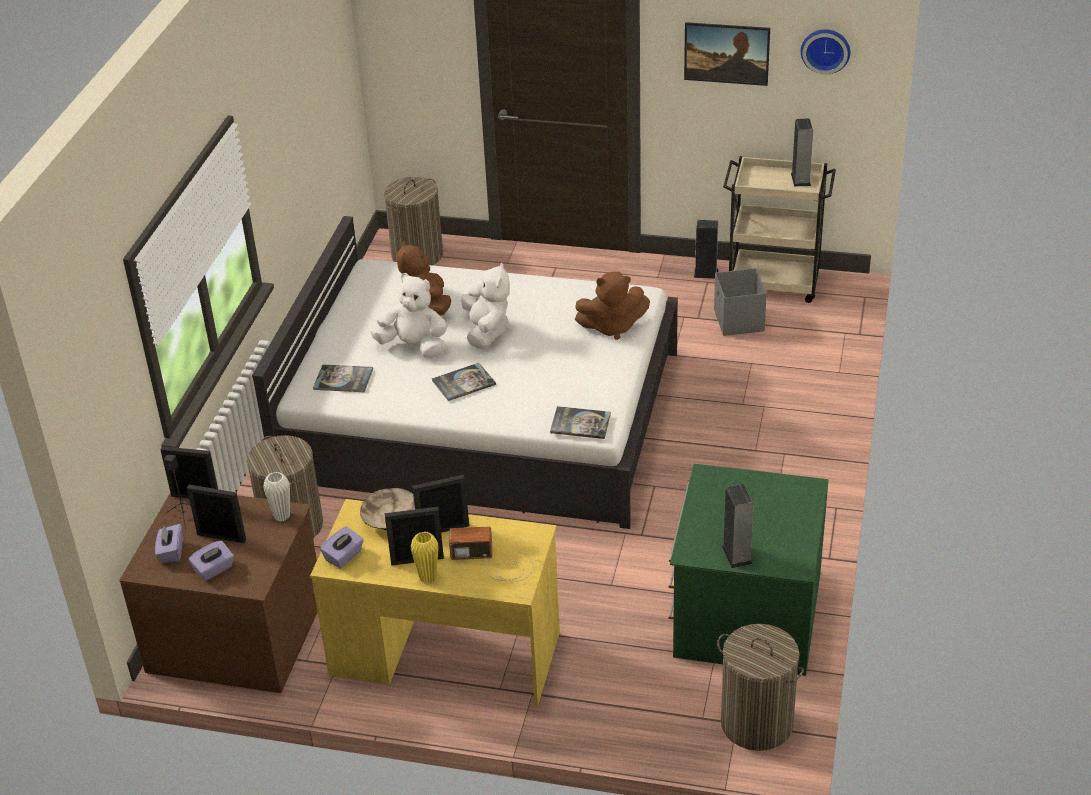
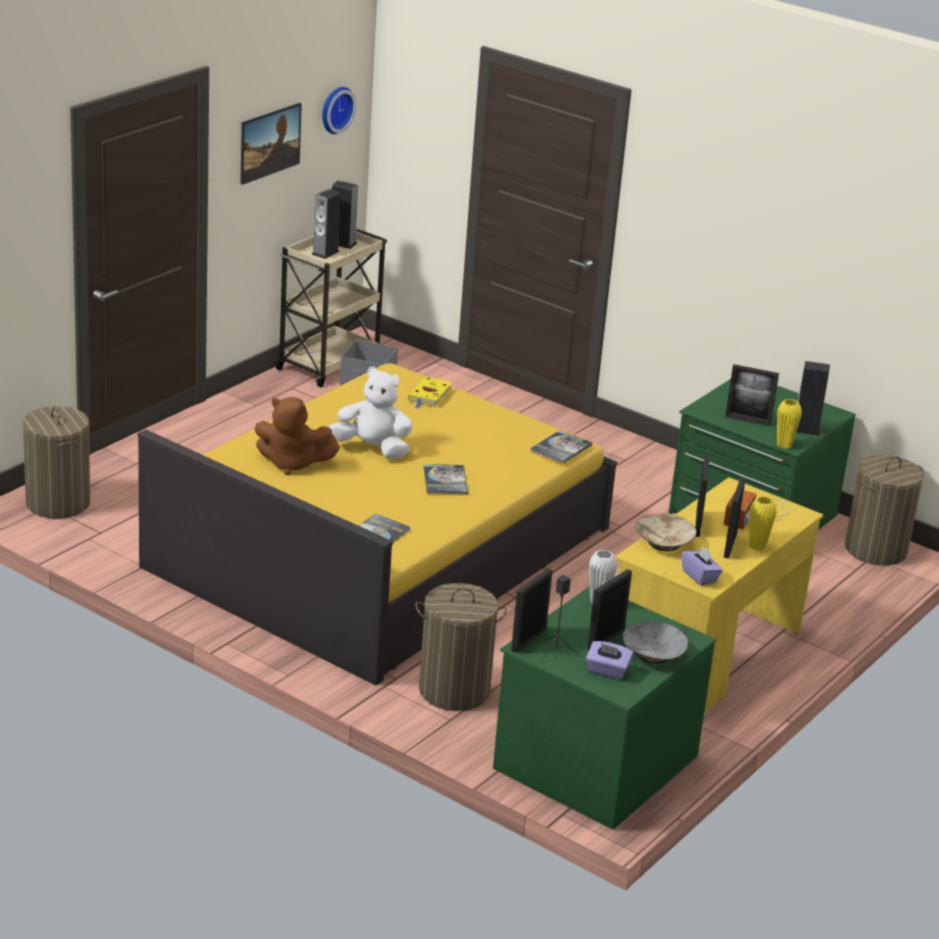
camera: 70 degrees left, 10 degrees down
brown dresser [119,493,318,693] -> green dresser [493,586,716,829]
purple tissue box [189,540,234,581] -> grey bowl [622,621,688,664]
white bed [252,216,678,529] -> yellow bed [138,363,617,686]
white plush toy [371,273,447,358] -> none
brown plush toy [575,272,650,340] -> yellow book [408,377,452,408]
speaker [694,220,718,279] -> speaker moved to [311,189,340,259]
none -> picture frame [725,364,779,426]
none -> yellow vase [777,399,802,448]

